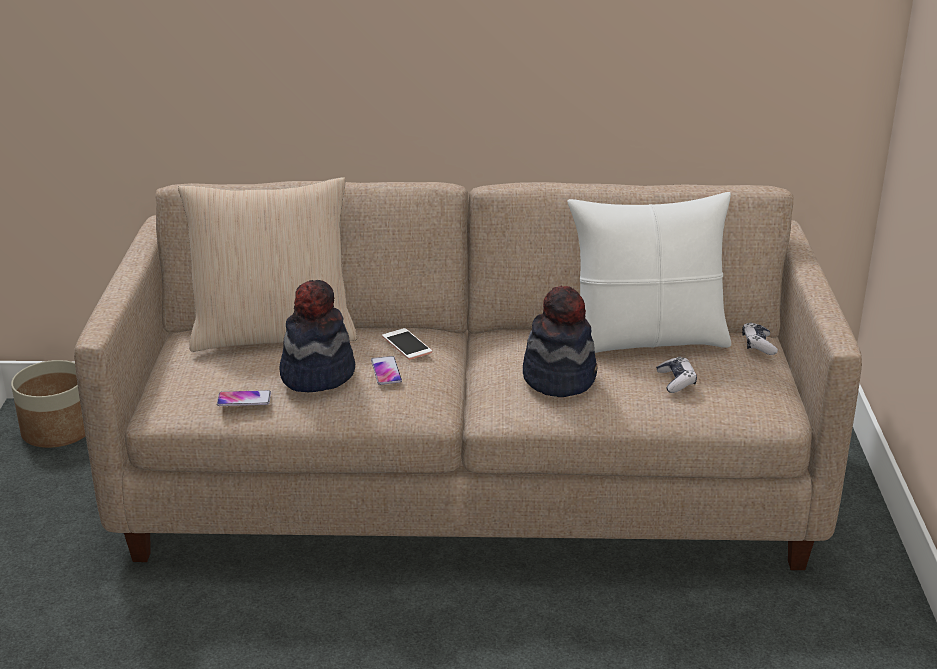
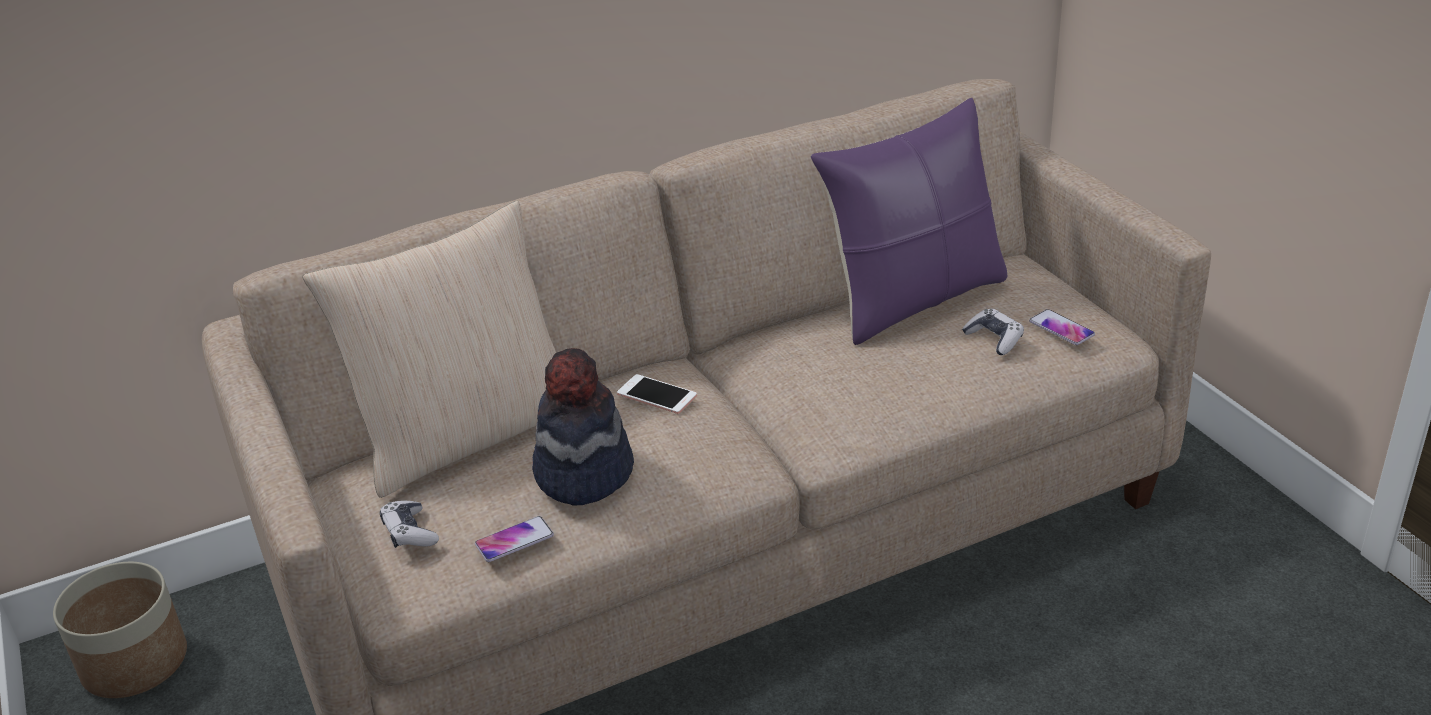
camera: 25 degrees left, 5 degrees up
phone [371,356,402,385] -> phone moved to [1029,309,1095,345]
hat [523,285,598,397] -> none
white pillow [567,192,731,353] -> purple pillow [811,98,1007,345]
game controller [742,323,778,355] -> game controller moved to [380,501,439,548]

